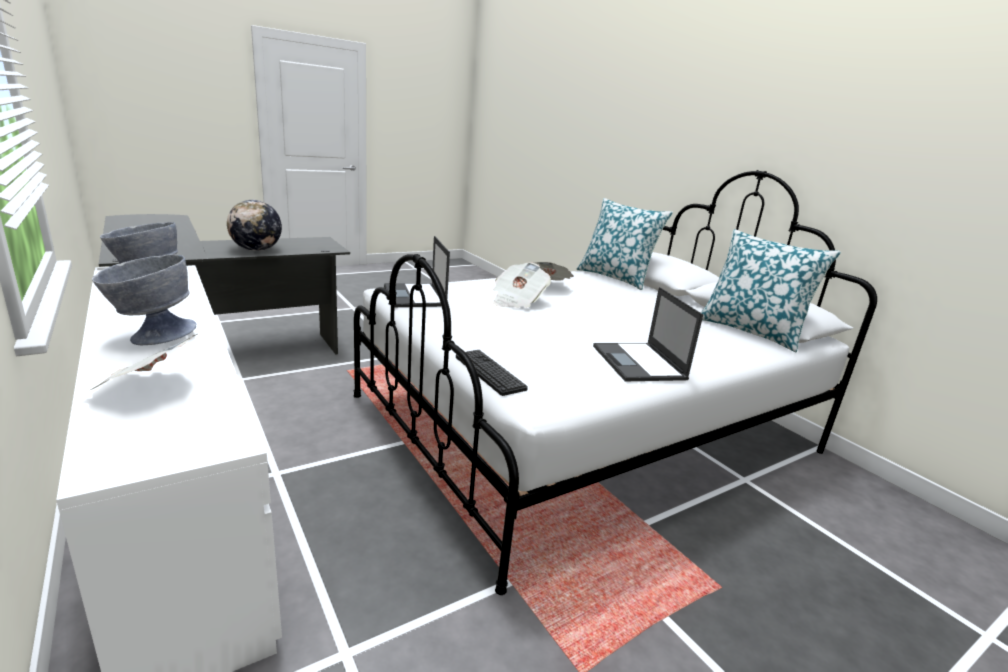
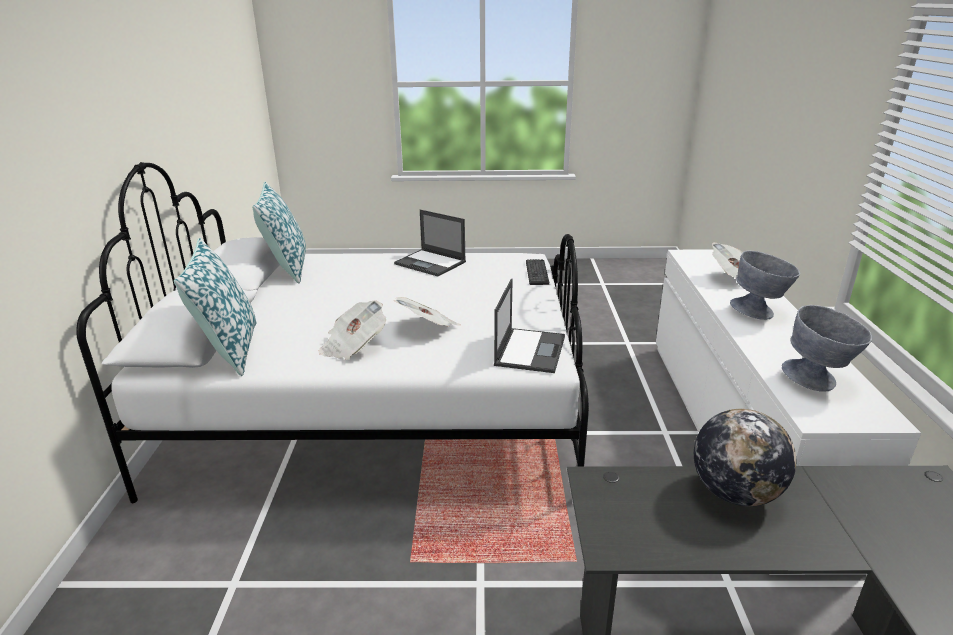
camera: 145 degrees left, 5 degrees up
laptop [593,287,703,381] -> laptop turned 105 degrees clockwise [394,210,466,276]

